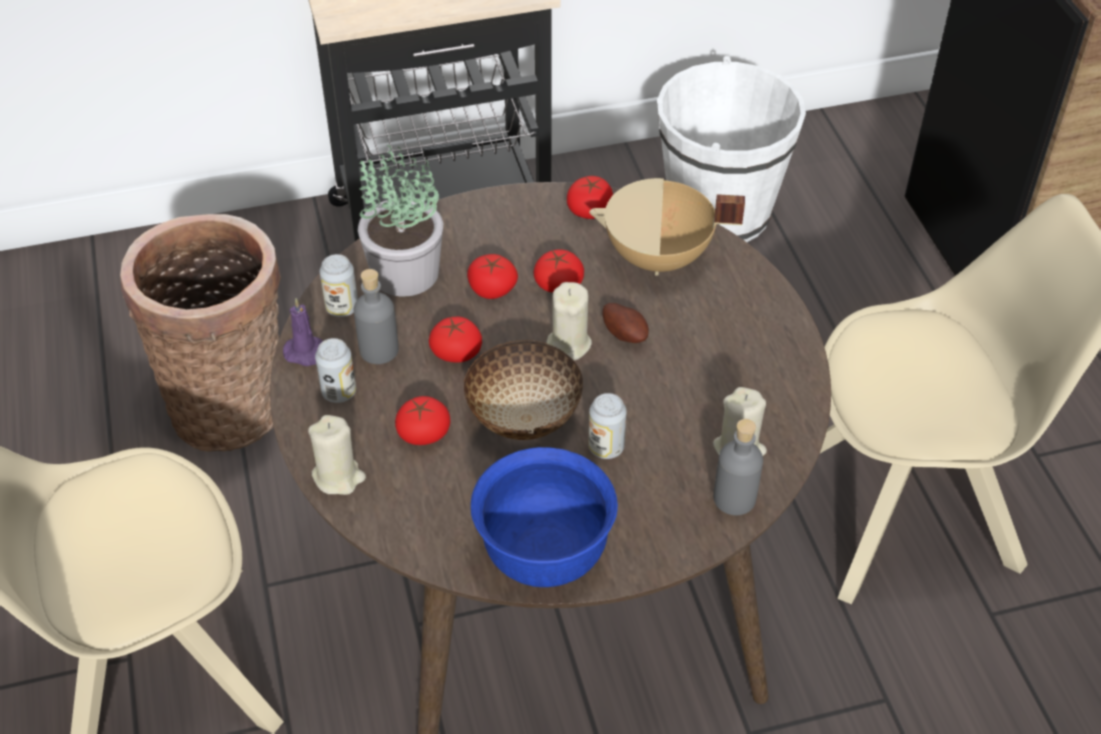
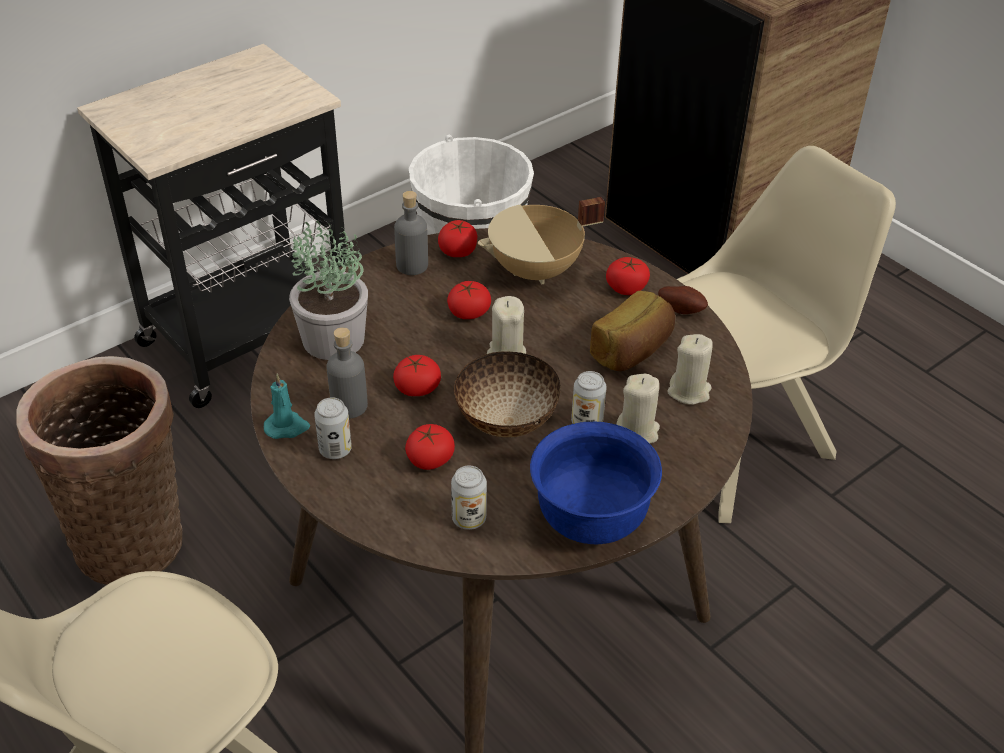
camera: 25 degrees left, 5 degrees down
purple candle [283,298,323,366] -> turquoise candle [264,373,310,439]
beige candle [308,415,366,495] -> beige candle moved to [616,374,660,443]
can [320,254,358,317] -> can moved to [451,466,487,530]
tomato [467,254,518,299] -> tomato moved to [606,257,650,295]
potato [603,303,649,343] -> potato moved to [658,286,708,314]
grey bottle [713,419,763,515] -> grey bottle moved to [394,191,428,275]
none -> bread [590,291,675,371]

